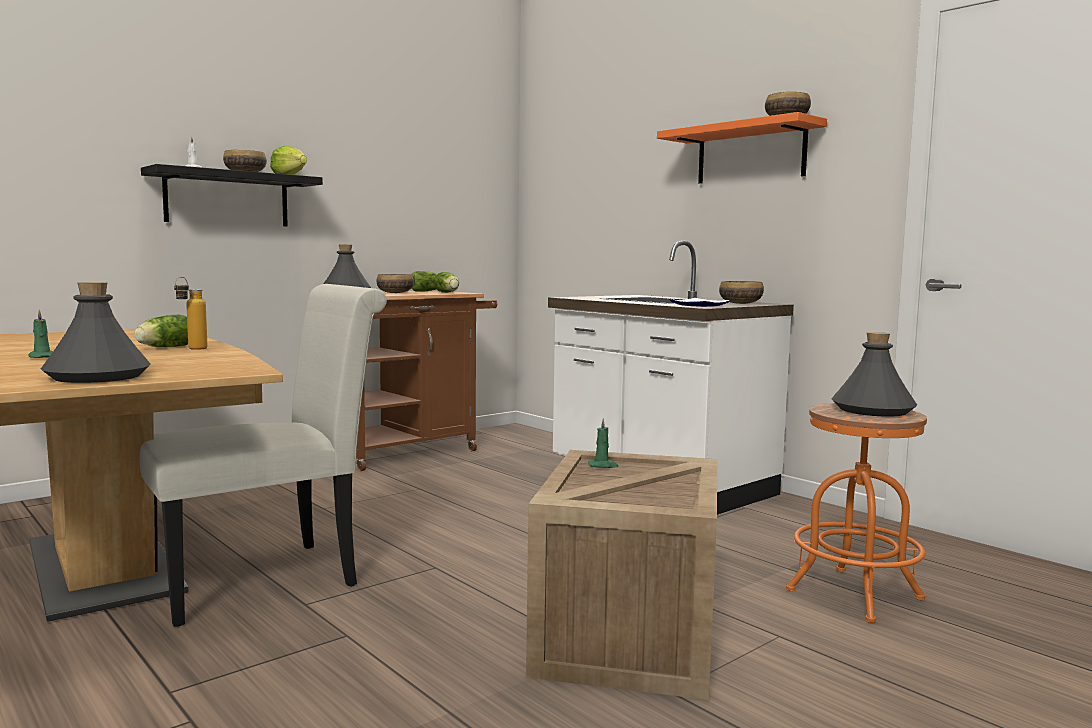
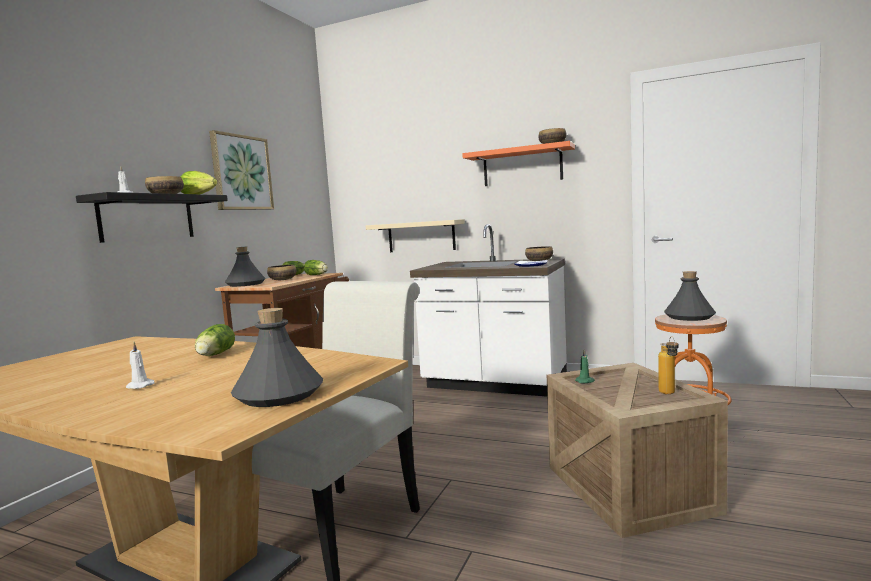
camera: 25 degrees left, 0 degrees up
green candle [28,310,53,358] -> white candle [126,342,155,389]
bottle [174,277,207,350] -> bottle moved to [658,336,678,394]
none -> picture [209,130,274,210]
none -> beige shelf [366,219,465,252]

